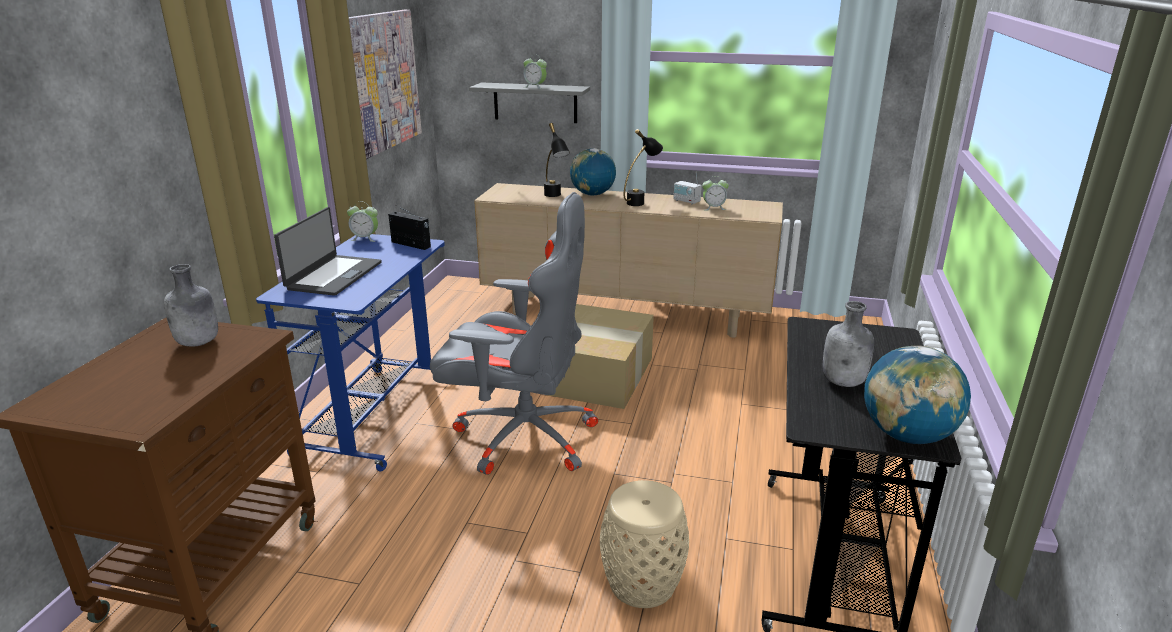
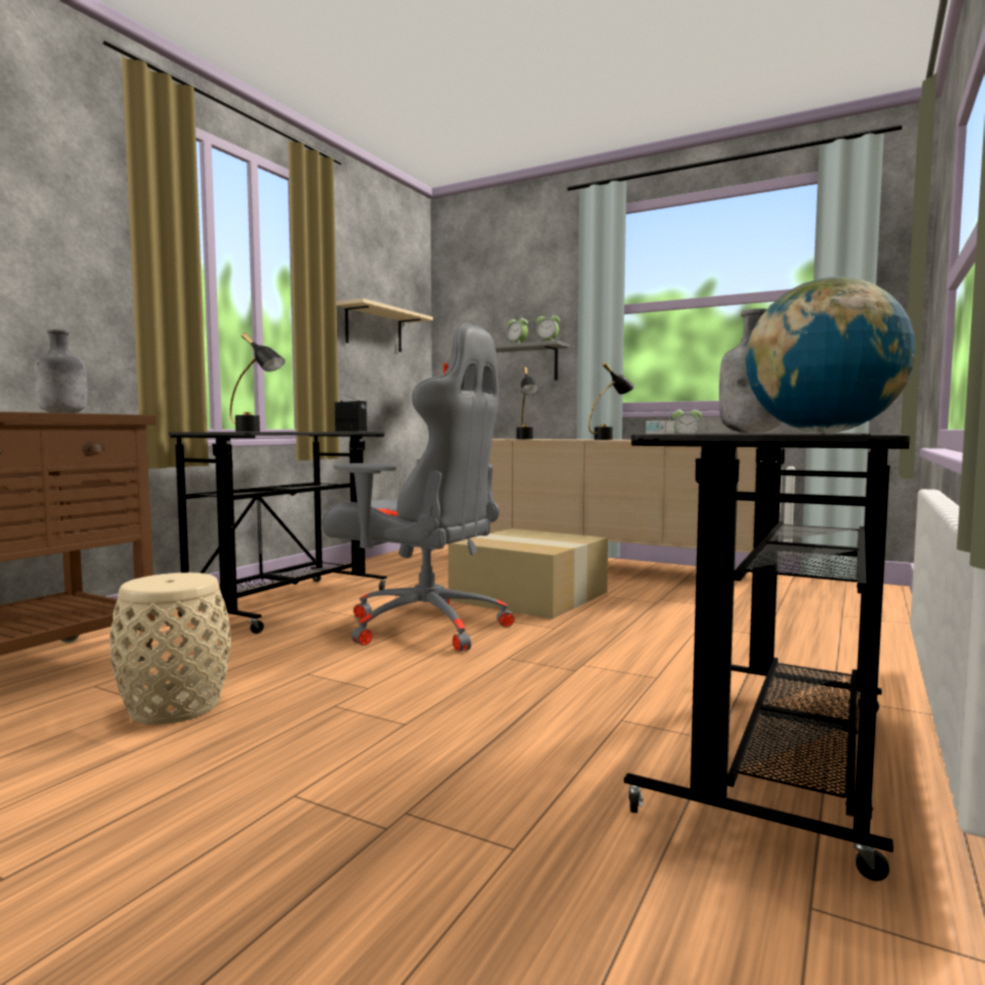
camera: 15 degrees right, 20 degrees down
blue desk [256,234,445,471] -> black desk [169,432,387,634]
laptop [274,207,382,296] -> black table lamp [230,332,285,432]
alarm clock [347,202,378,242] -> alarm clock moved to [536,312,560,342]
picture [349,10,422,159] -> beige shelf [336,298,433,352]
globe [570,148,616,196] -> none
beige stool [600,480,689,608] -> beige stool moved to [110,573,231,724]

